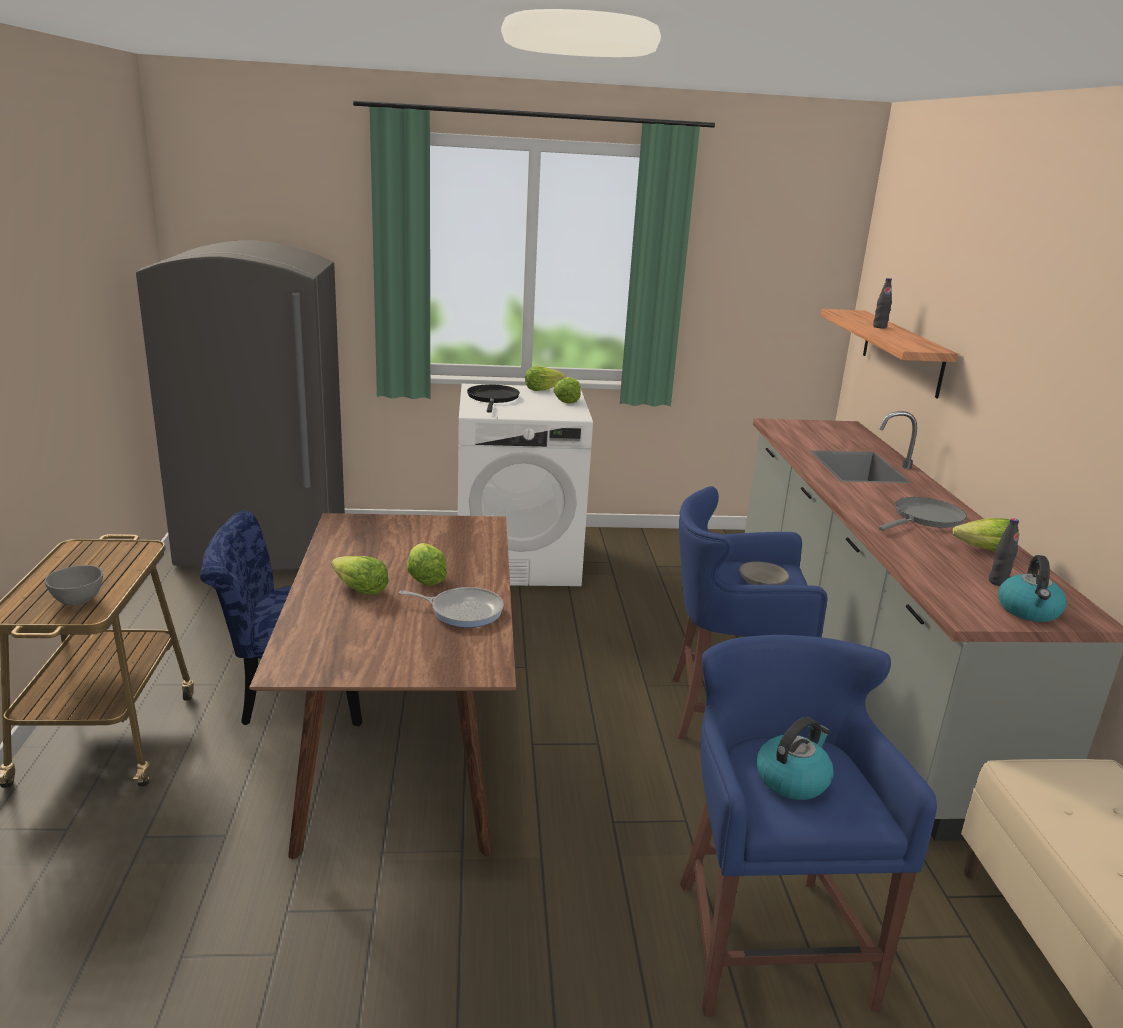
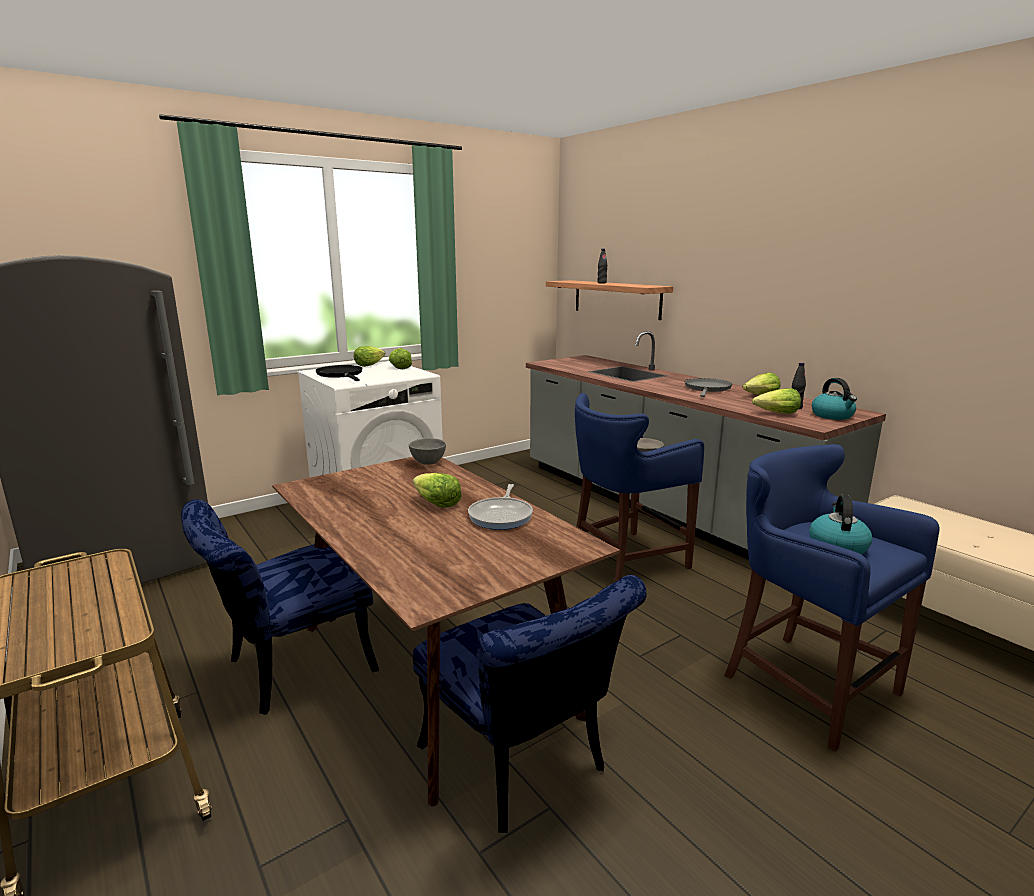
camera: 30 degrees left, 5 degrees down
grey bowl [45,565,103,606] -> grey bowl moved to [409,438,446,465]
lettuce [331,556,389,595] -> lettuce moved to [752,388,801,414]
frying pan [399,587,504,628] -> frying pan turned 120 degrees clockwise [468,484,533,530]
none -> blue chair [413,575,646,833]

